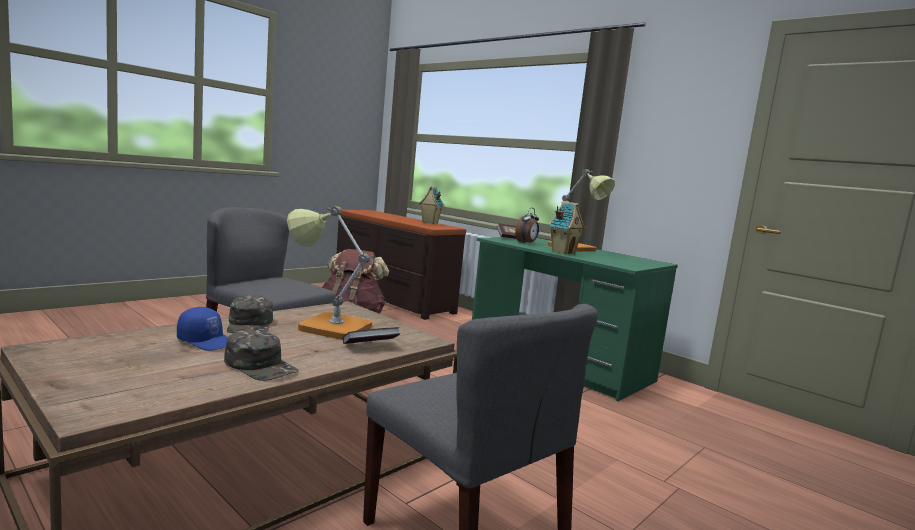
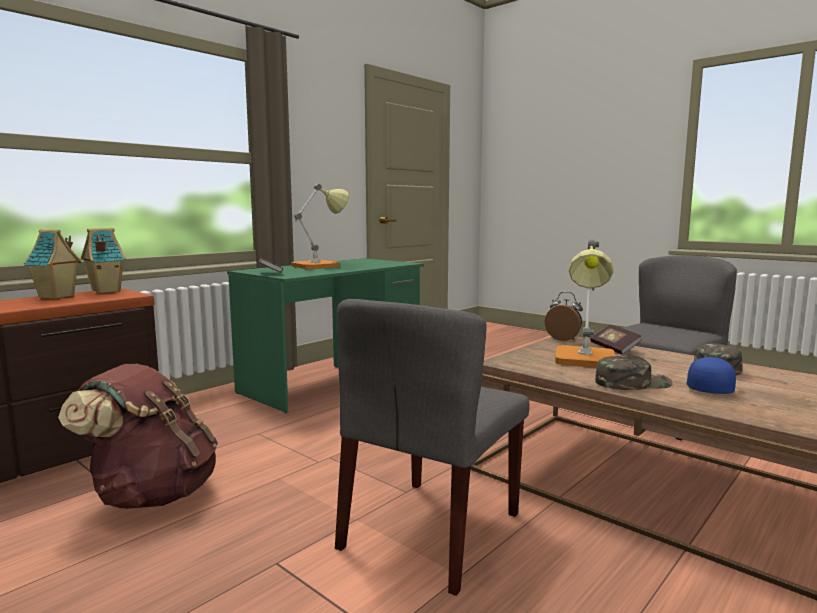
camera: 90 degrees left, 0 degrees up
alarm clock [515,208,539,244] -> alarm clock moved to [545,292,583,341]
toy house [548,201,585,254] -> toy house moved to [81,228,126,293]

